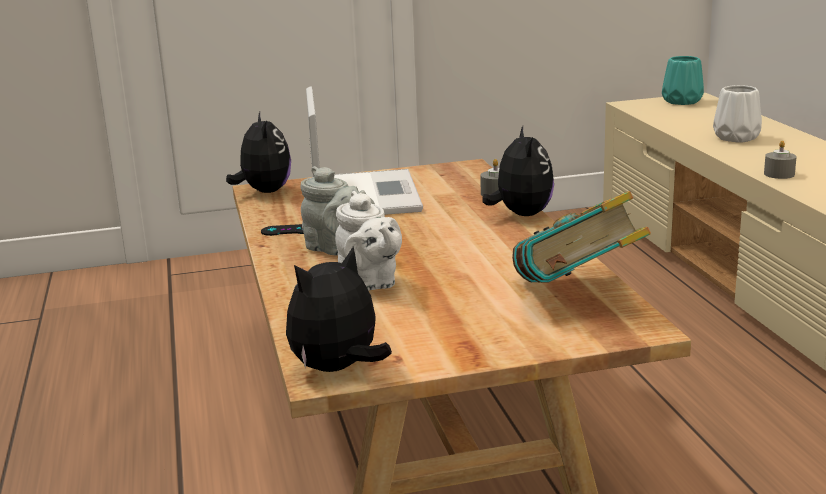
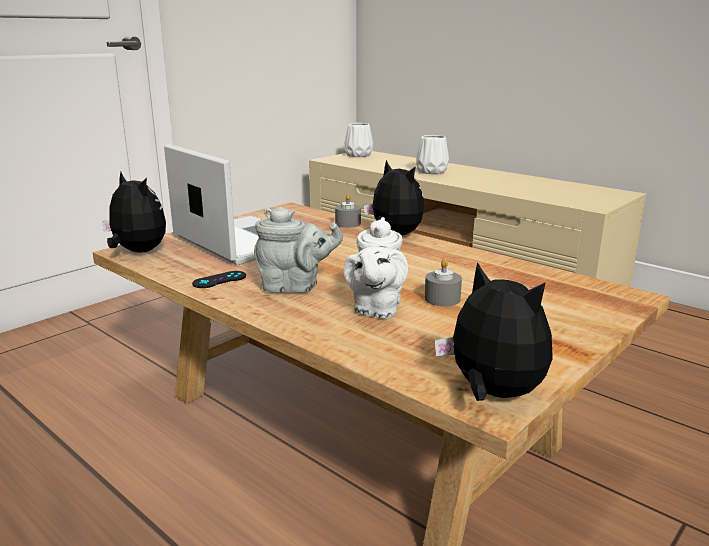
camera: 35 degrees left, 0 degrees up
plush toy [286,246,392,372] -> plush toy turned 120 degrees clockwise [435,262,553,401]
white teapot [335,191,402,291] -> white teapot turned 75 degrees clockwise [344,217,408,319]
book [512,191,651,283] -> none
turquoise vase [662,56,704,105] -> white vase [345,123,373,157]
grey candle [764,140,797,179] -> grey candle moved to [425,259,462,306]

